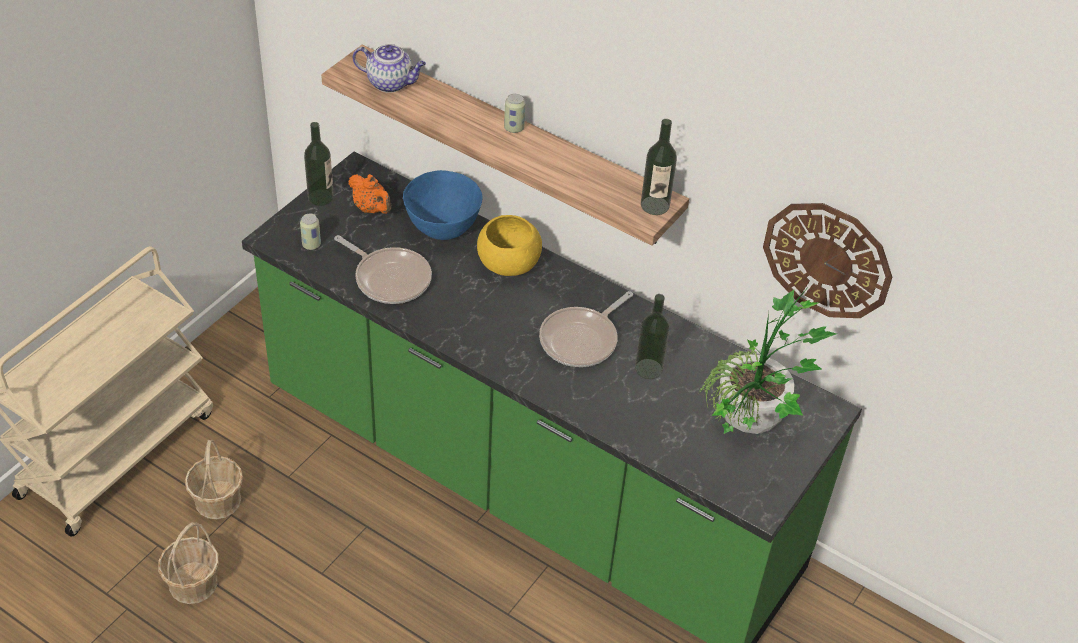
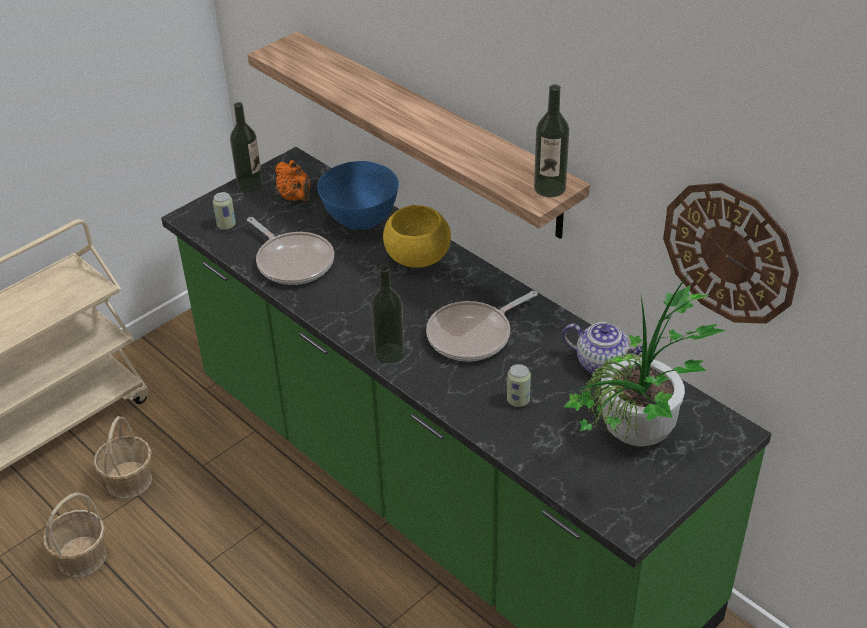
camera: 15 degrees right, 5 degrees down
teapot [353,44,426,93] -> teapot moved to [562,322,642,375]
can [504,94,525,133] -> can moved to [507,364,531,407]
bottle [635,294,670,379] -> bottle moved to [371,265,405,363]

